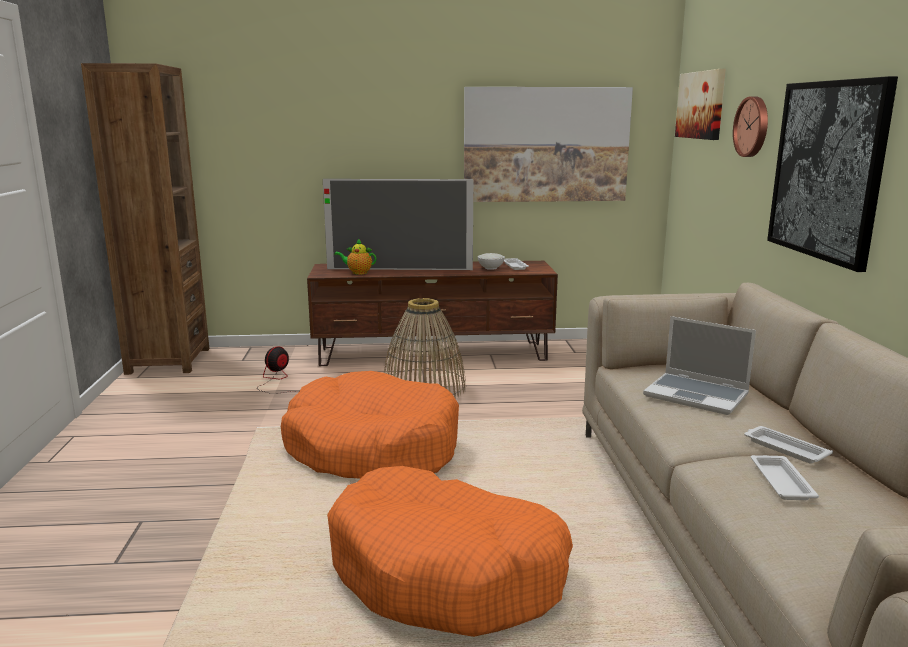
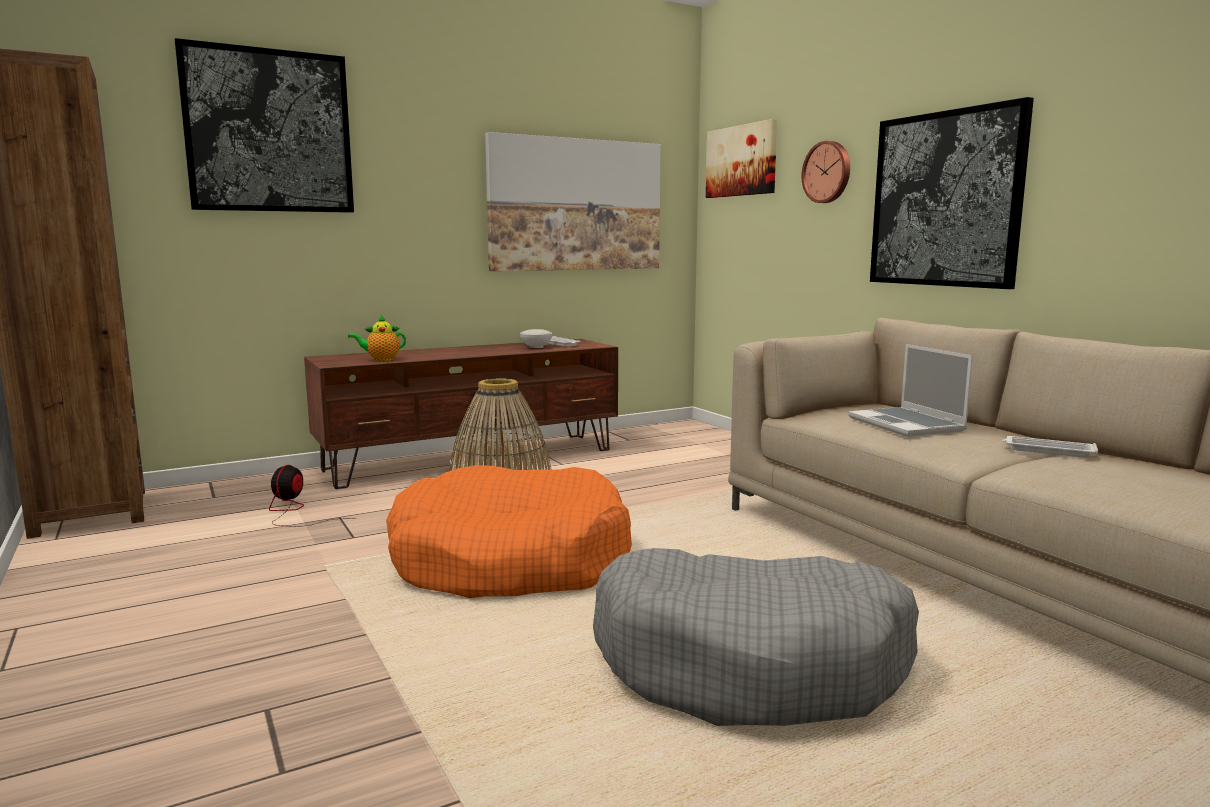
camera: 25 degrees left, 5 degrees down
television [323,179,473,270] -> none
orange dog bed [327,466,573,637] -> grey dog bed [593,548,919,726]
laptop [643,316,756,415] -> laptop turned 60 degrees clockwise [848,344,973,437]
white tray [751,455,819,500] -> none
none -> picture [175,38,354,213]

